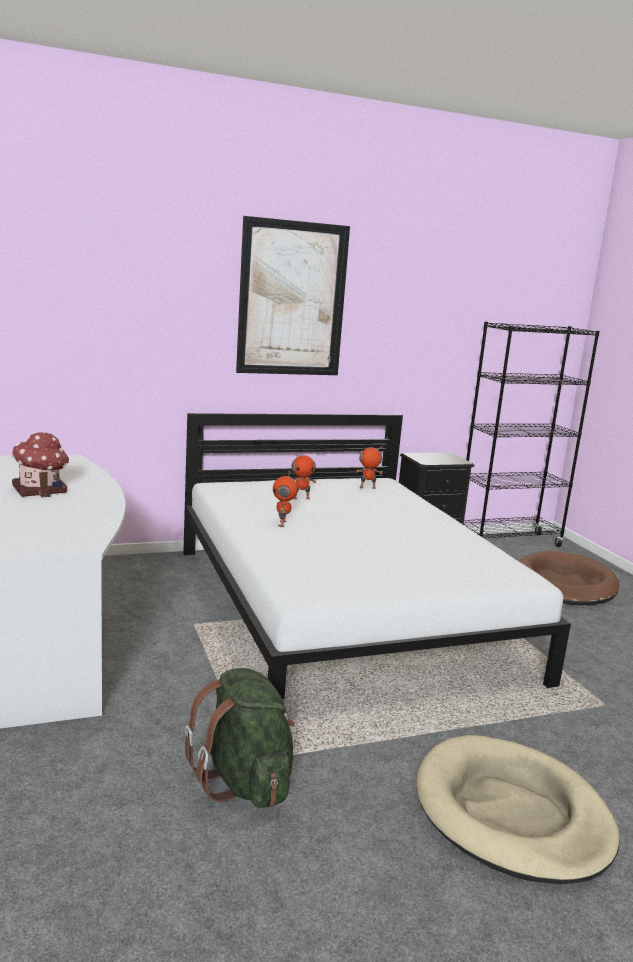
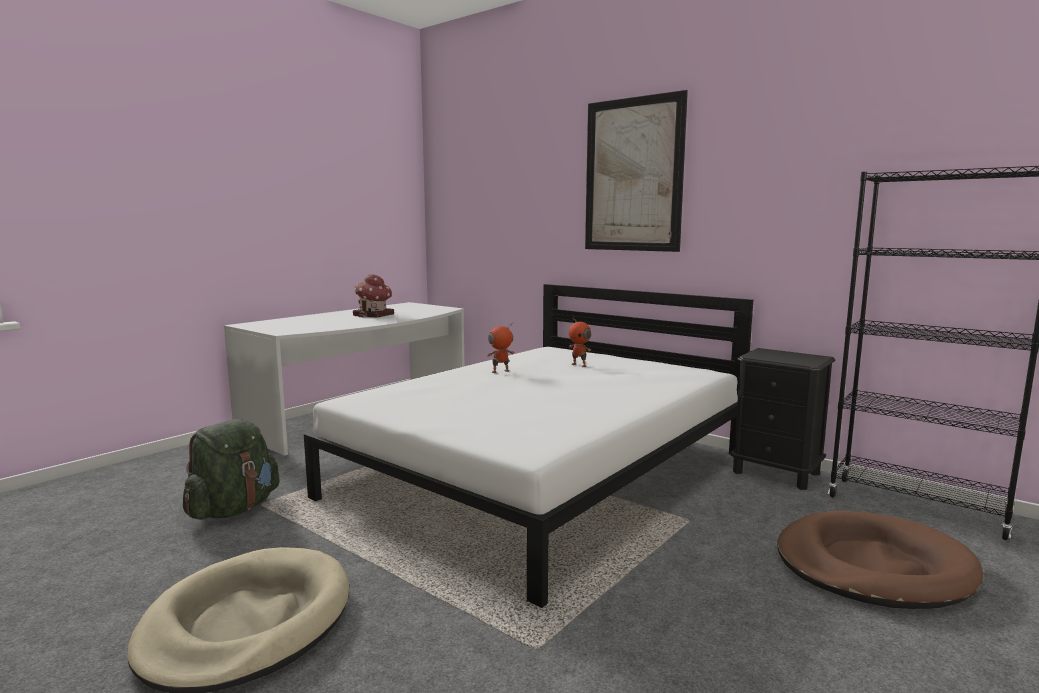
camera: 60 degrees right, 5 degrees down
toy robot [356,446,384,489] -> none

